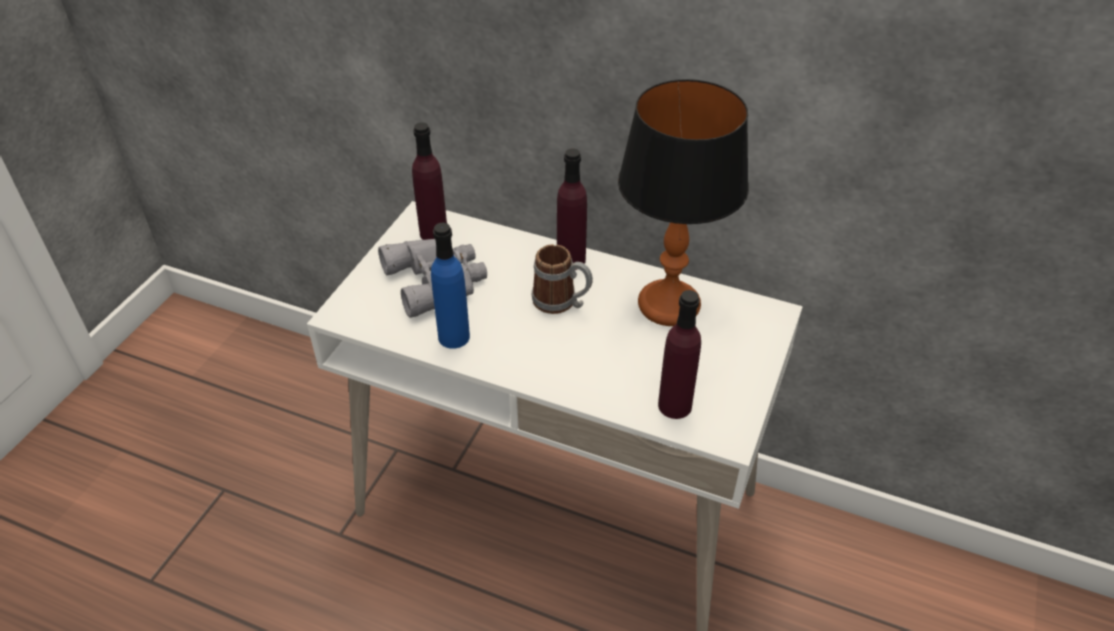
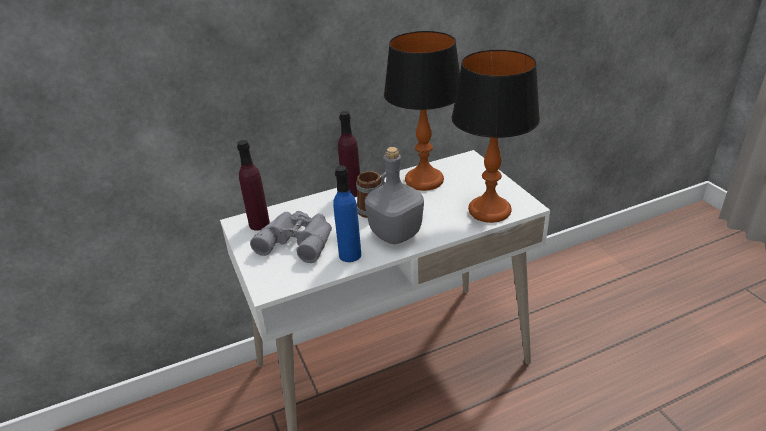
camera: 45 degrees left, 10 degrees down
purple bottle [658,290,701,419] -> table lamp [452,50,540,223]
none -> grey bottle [365,147,424,244]

